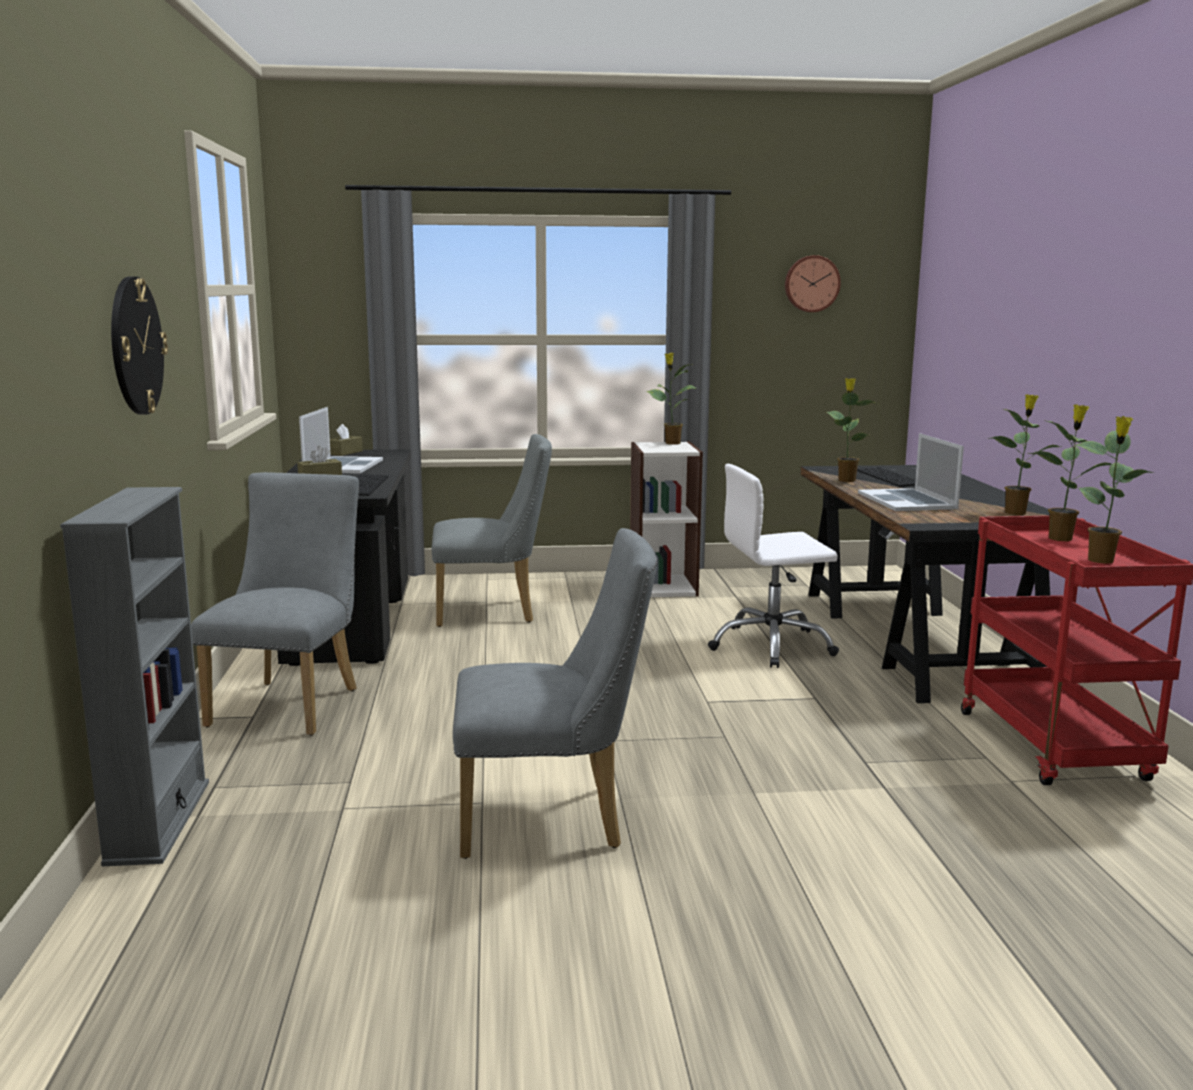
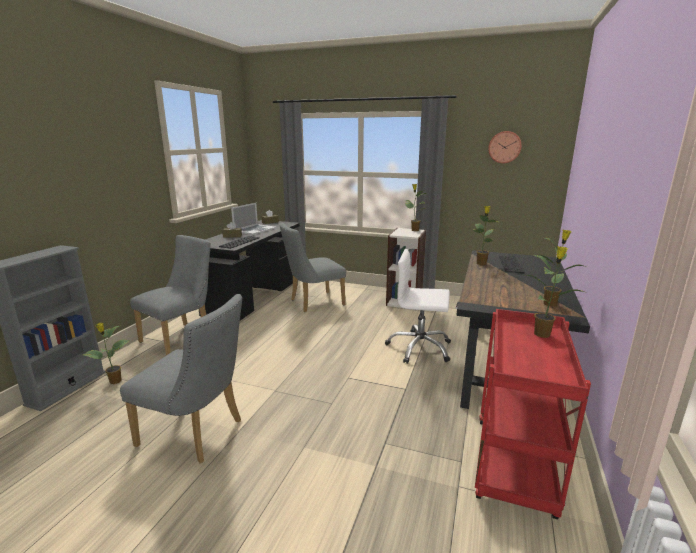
camera: 25 degrees right, 5 degrees up
wall clock [111,276,168,415] -> none
grey chair [432,434,552,627] -> grey chair turned 135 degrees clockwise [280,223,346,312]
laptop [858,433,964,511] -> none
potted plant [1074,416,1154,564] -> potted plant moved to [83,323,130,384]

